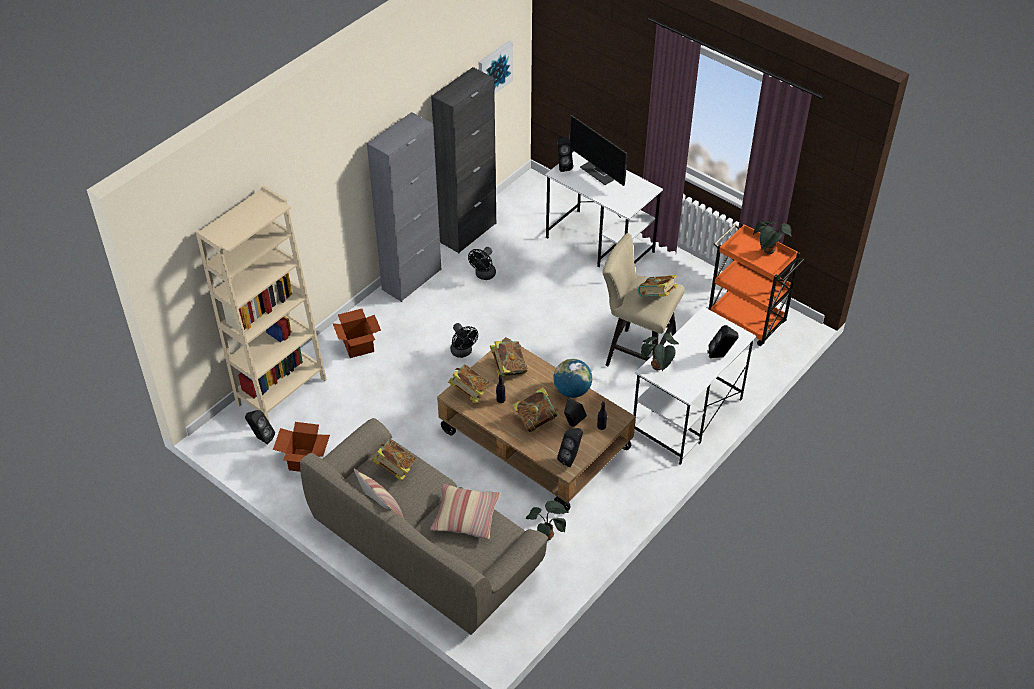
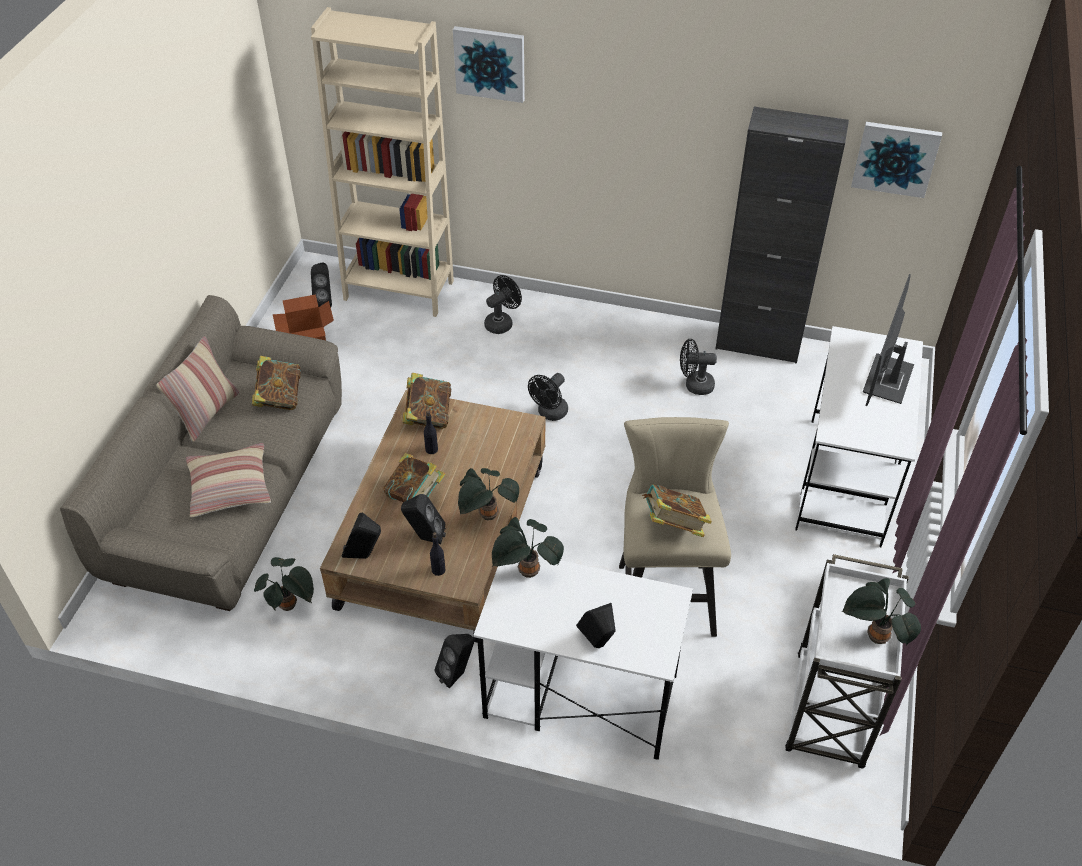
camera: 65 degrees right, 0 degrees up
cardboard box [333,309,381,358] -> black fan [484,275,522,334]
grey cabinet [367,112,441,302] -> none
book [490,341,527,377] -> none
globe [553,359,592,398] -> potted plant [458,468,519,520]
black speaker [557,137,573,172] -> black speaker moved to [434,634,474,689]
orange cart [709,223,804,346] -> white cart [785,554,909,769]
none -> picture [453,26,525,103]

